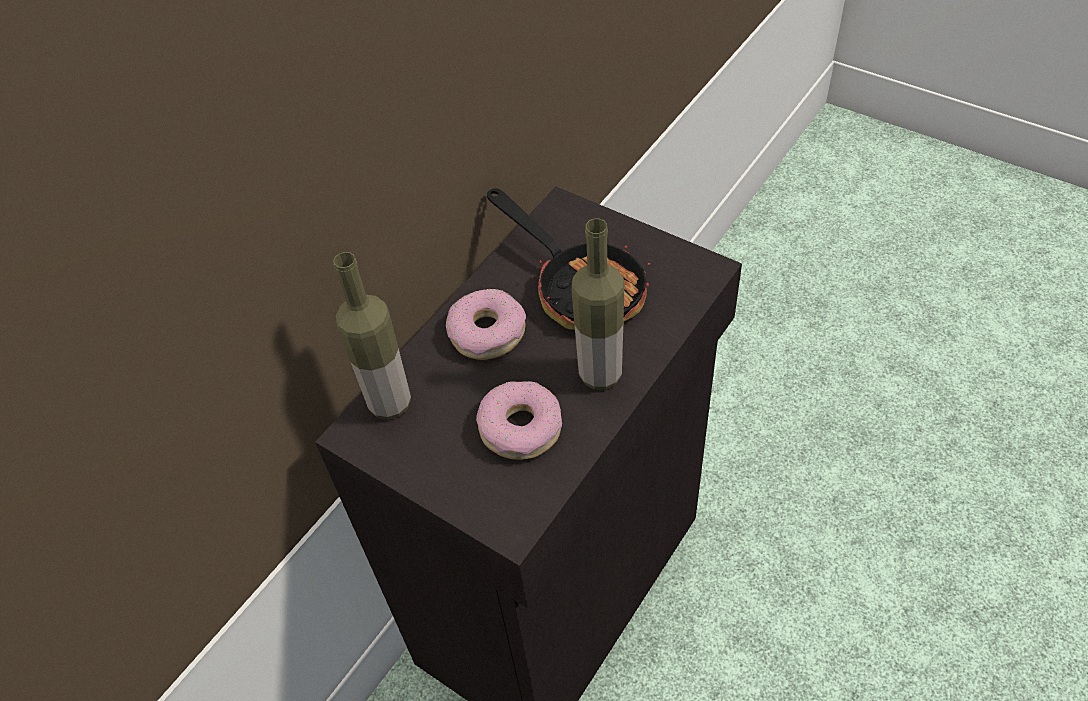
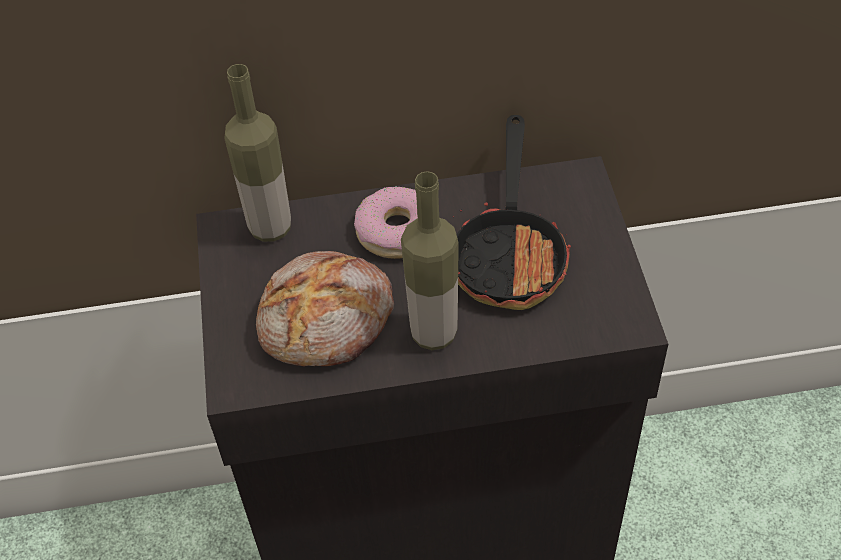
camera: 45 degrees right, 0 degrees up
donut [476,381,562,460] -> bread [256,251,394,366]

